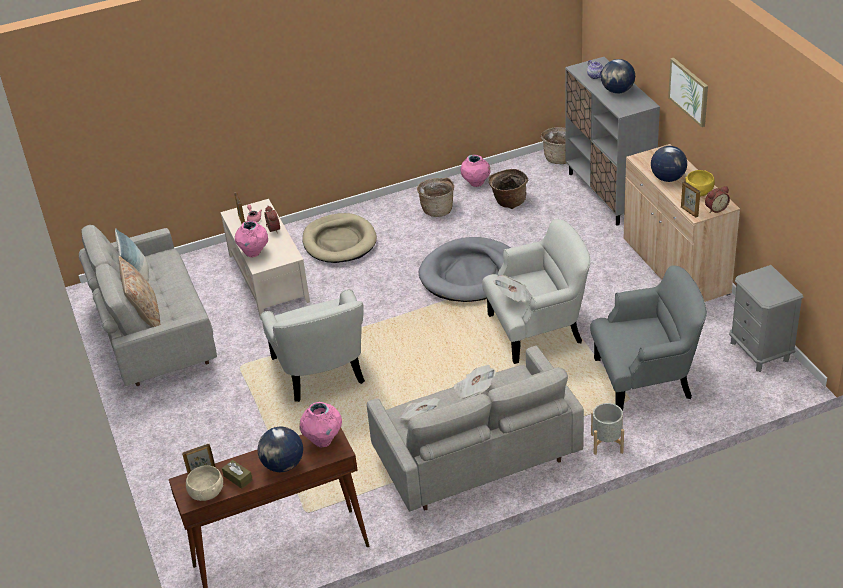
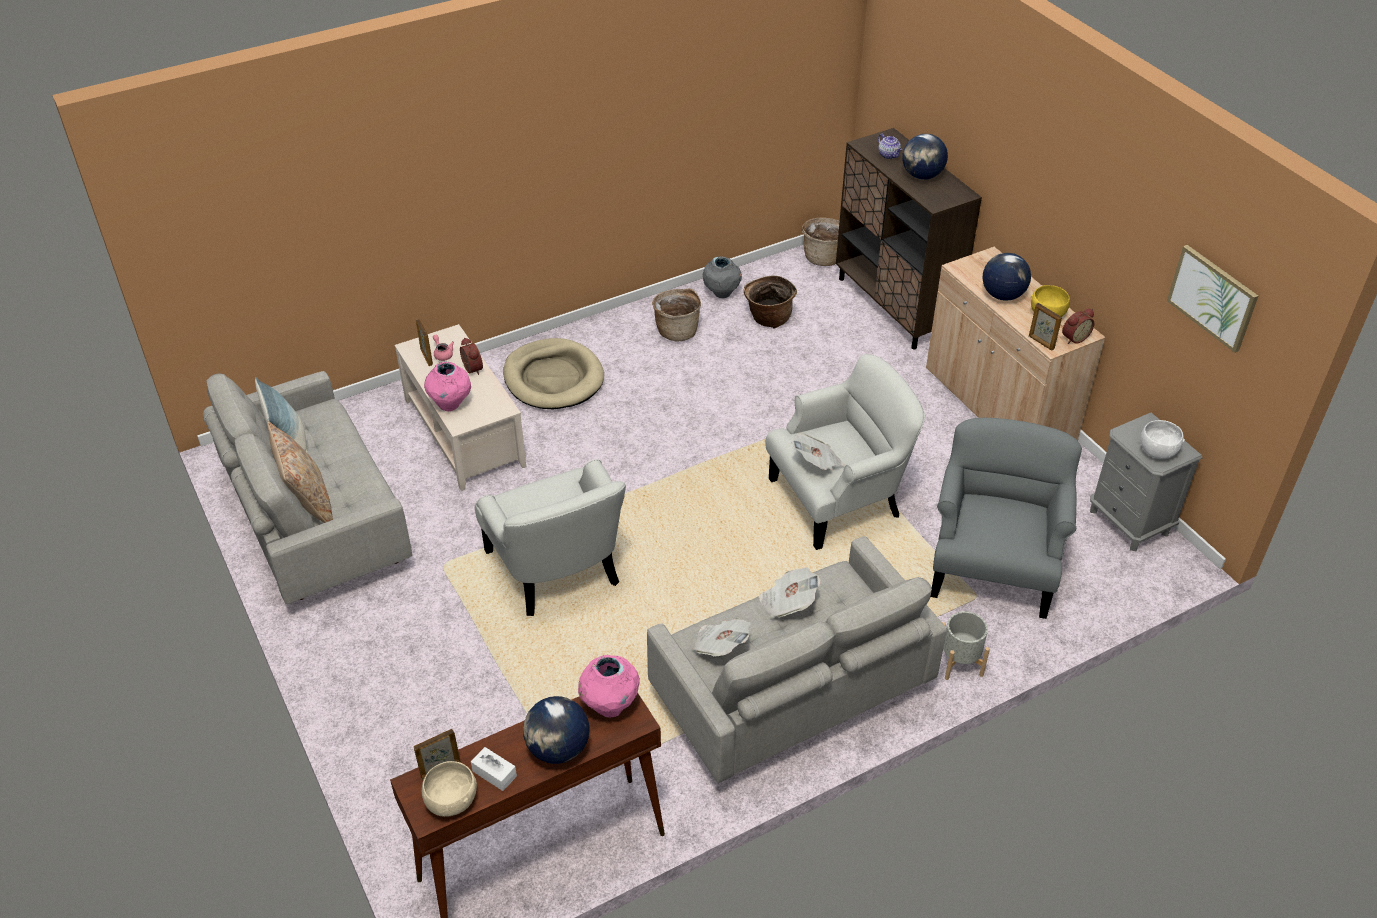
camera: 10 degrees left, 5 degrees up
brown tissue box [222,460,253,489] -> white tissue box [471,747,517,791]
grey dog bed [419,237,510,302] -> none
pink vase [460,155,491,187] -> grey vase [703,256,742,298]
grey cabinet [565,57,660,225] -> brown cabinet [836,128,982,349]
grey armchair [590,266,707,411] -> grey armchair turned 60 degrees counterclockwise [931,418,1082,619]
picture [668,58,708,127] -> picture moved to [1167,245,1258,353]
none -> white bowl [1141,420,1185,459]

